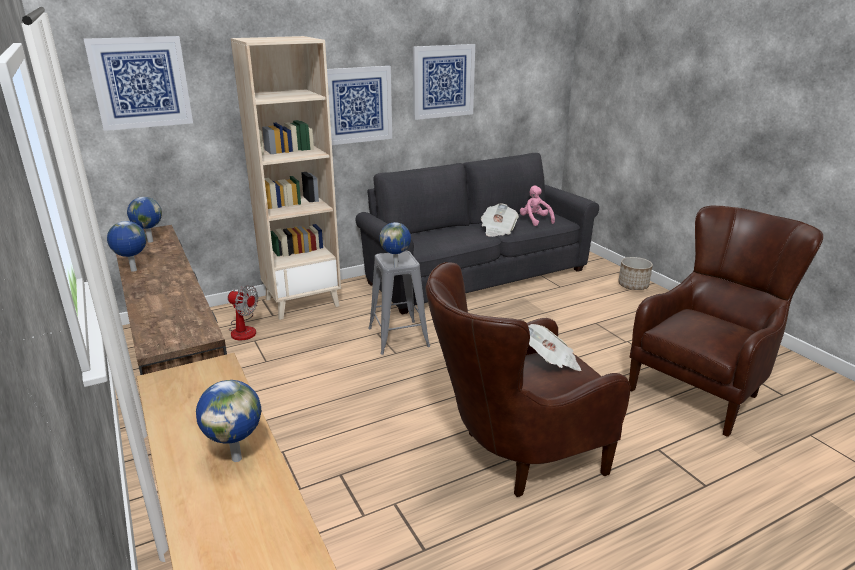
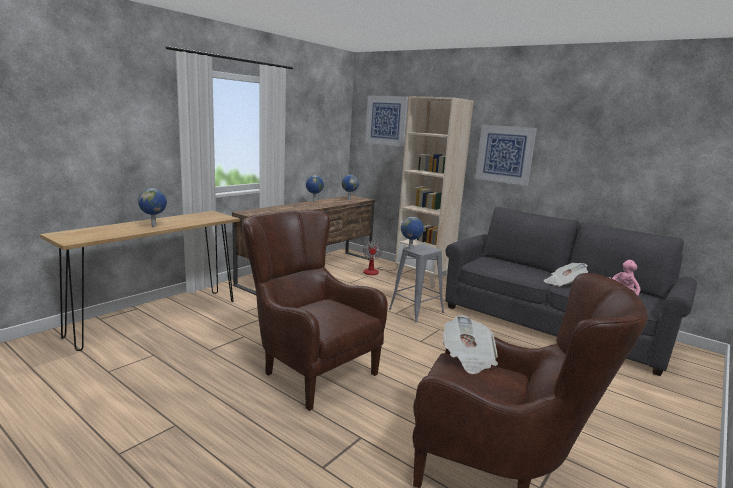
camera: 65 degrees right, 10 degrees down
picture [413,44,475,120] -> none
newspaper [528,324,581,371] -> newspaper moved to [442,315,498,374]
planter [618,257,653,290] -> none

